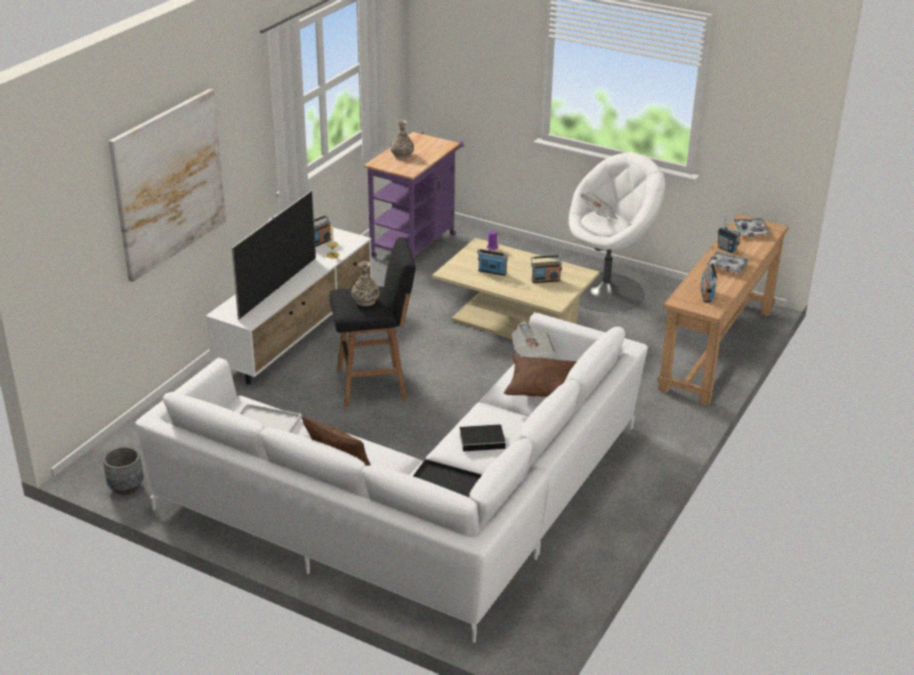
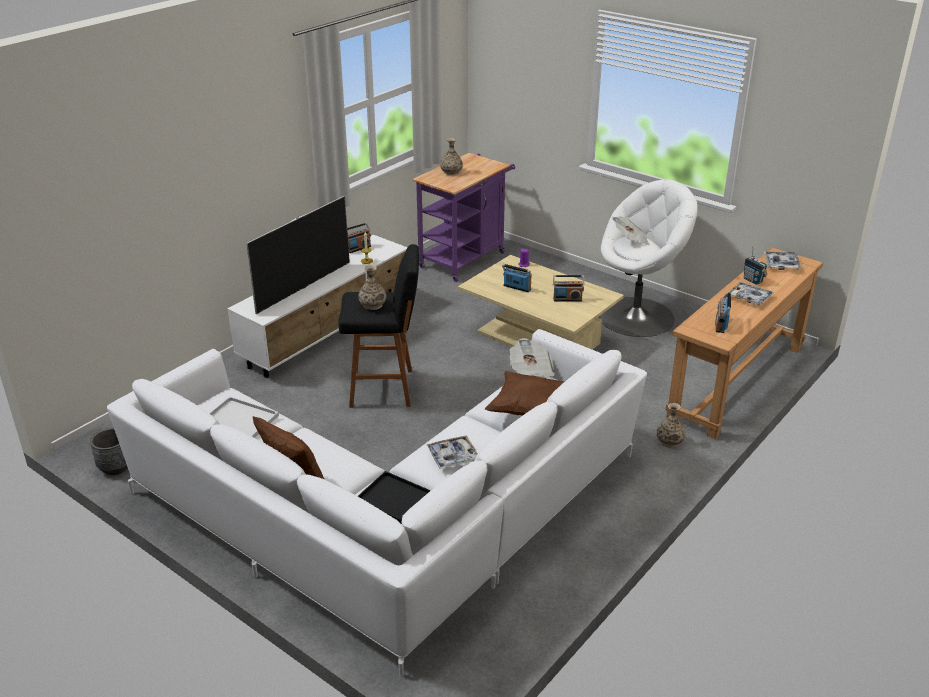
camera: 10 degrees right, 0 degrees up
picture [109,89,226,282] -> none
book [460,424,510,452] -> tray [427,435,478,469]
none -> vase [656,403,685,448]

